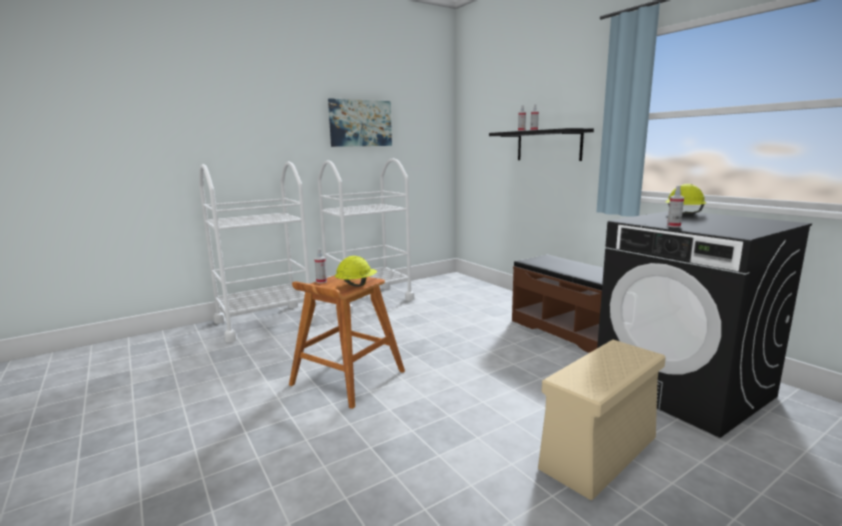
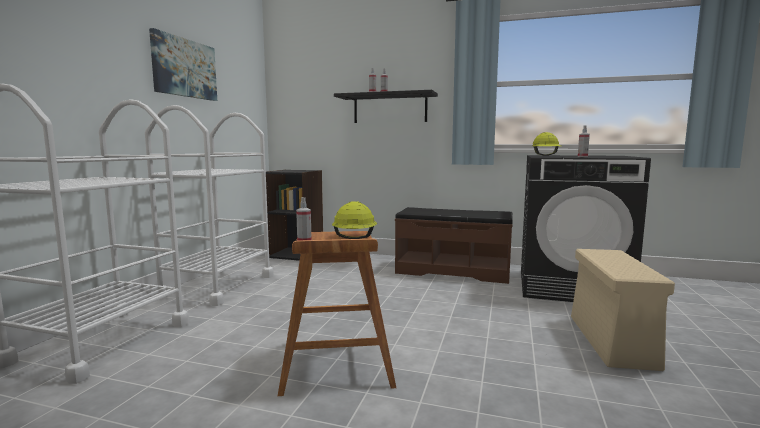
camera: 40 degrees left, 5 degrees down
none -> black bookcase [266,170,323,261]

